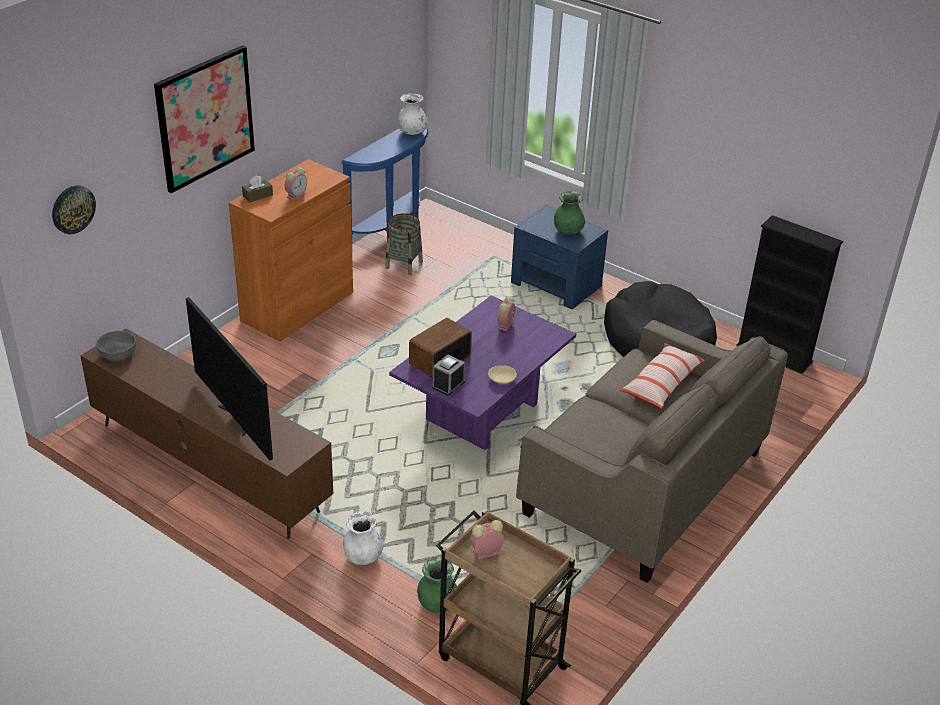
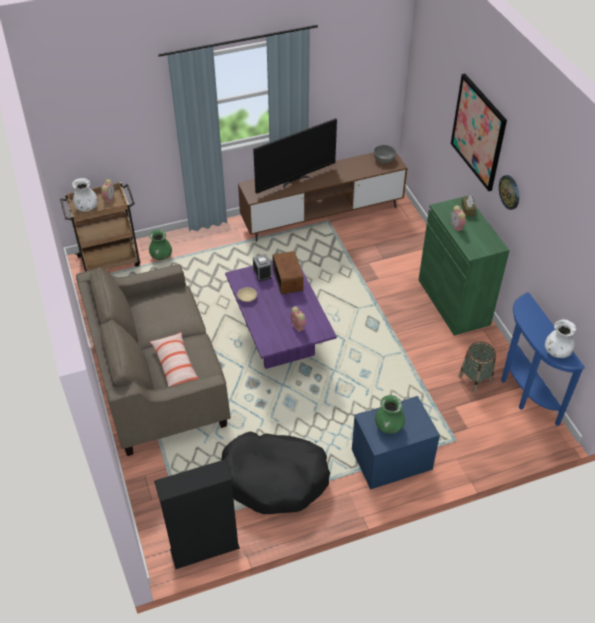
camera: 125 degrees right, 10 degrees up
wall clock [52,185,96,234] -> wall clock moved to [499,175,519,210]
television [186,297,273,460] -> television turned 150 degrees clockwise [253,118,337,194]
orange cabinet [229,159,353,342] -> green cabinet [419,196,510,336]
white vase [343,511,383,565] -> white vase moved to [72,178,98,211]

